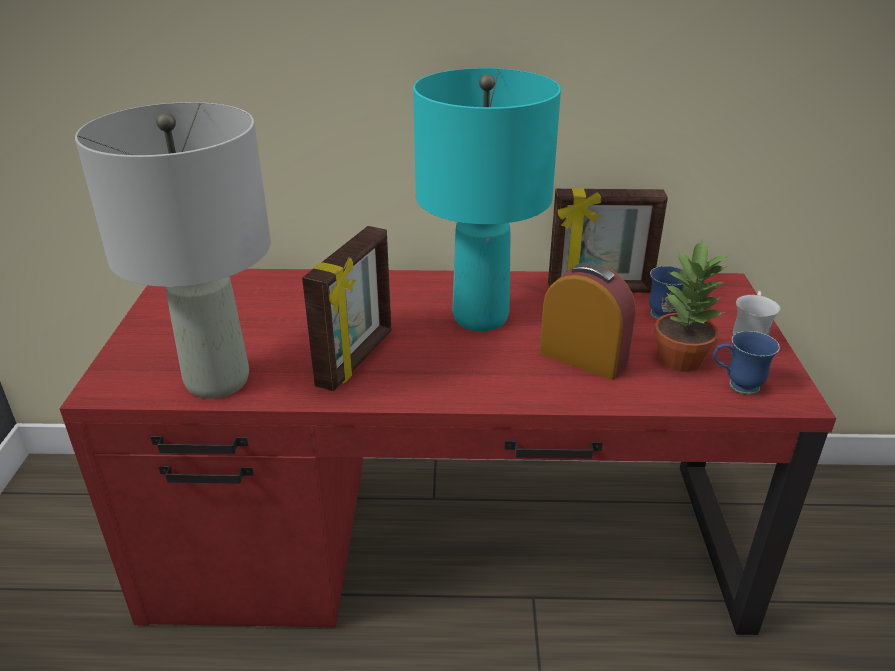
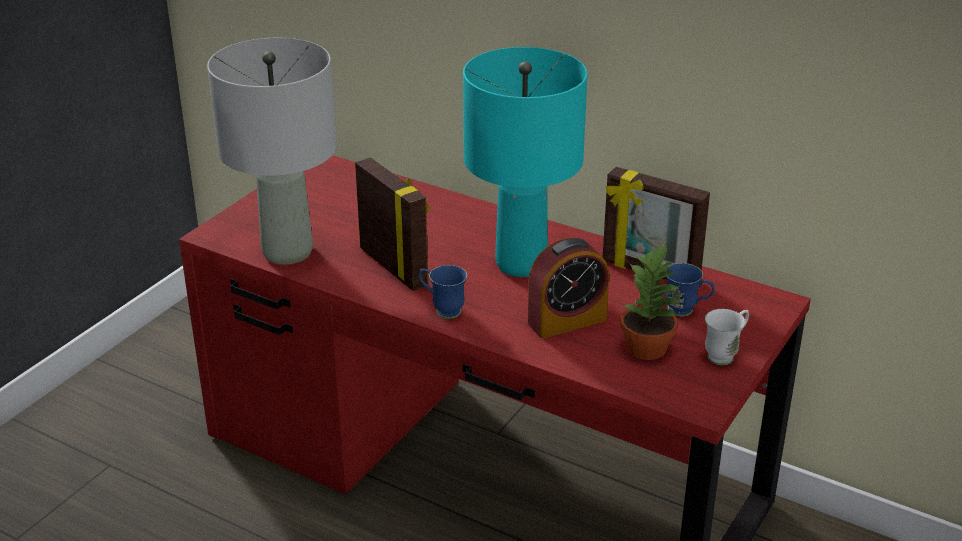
camera: 30 degrees right, 0 degrees up
picture frame [302,226,391,391] -> picture frame turned 90 degrees counterclockwise [355,157,429,291]
alarm clock [540,263,636,380] -> alarm clock turned 90 degrees clockwise [528,238,609,339]
blue mug [713,331,780,395] -> blue mug moved to [419,265,467,319]

